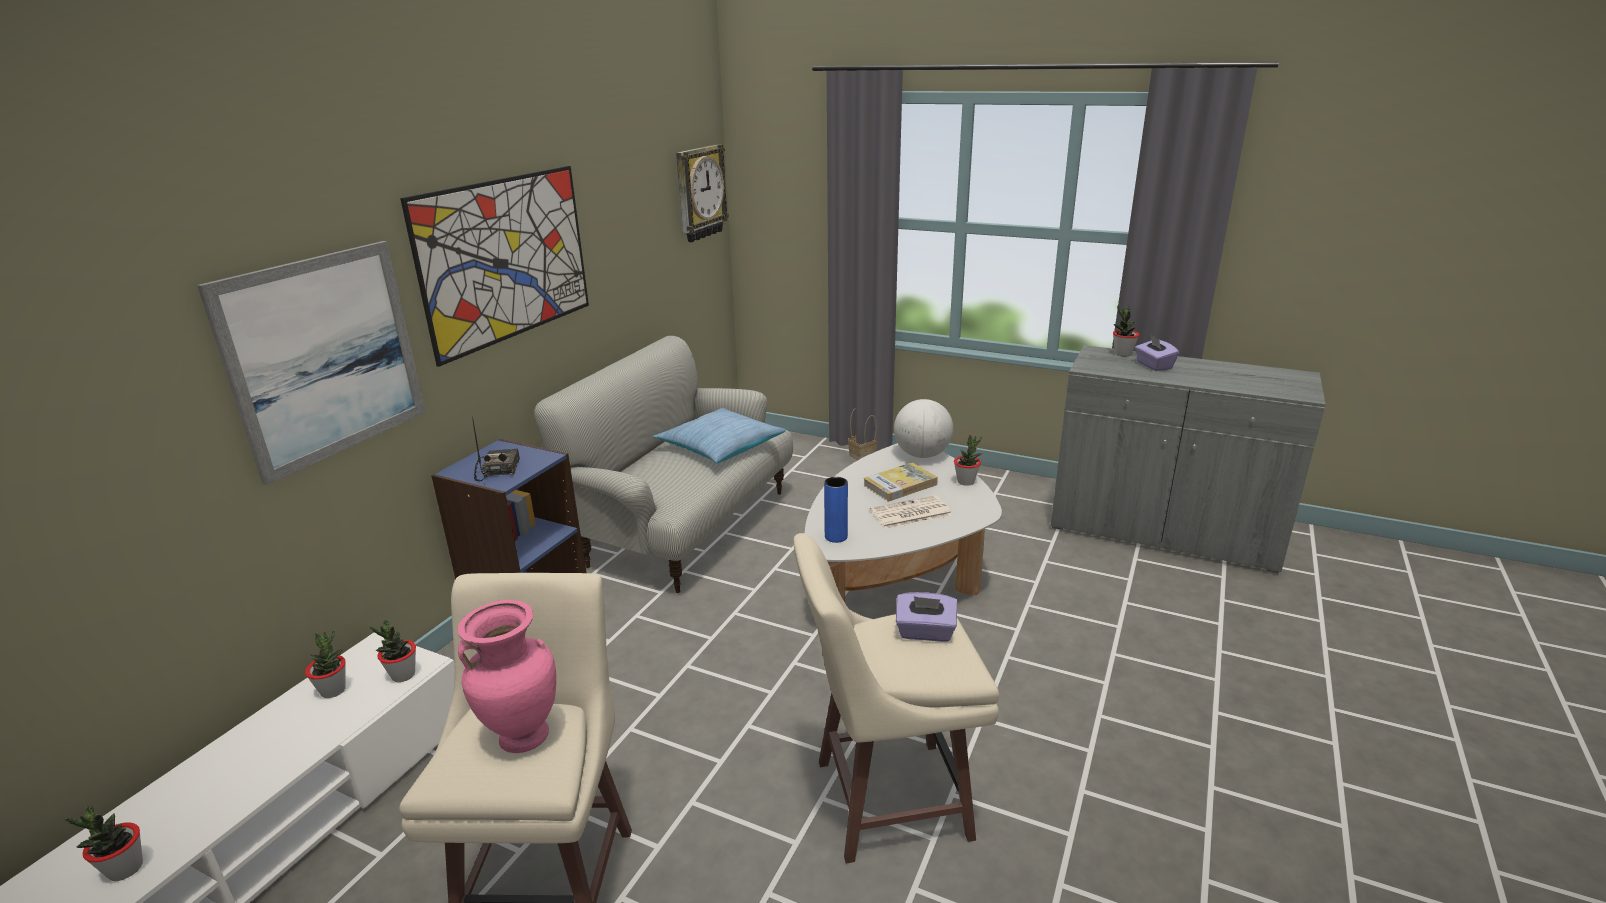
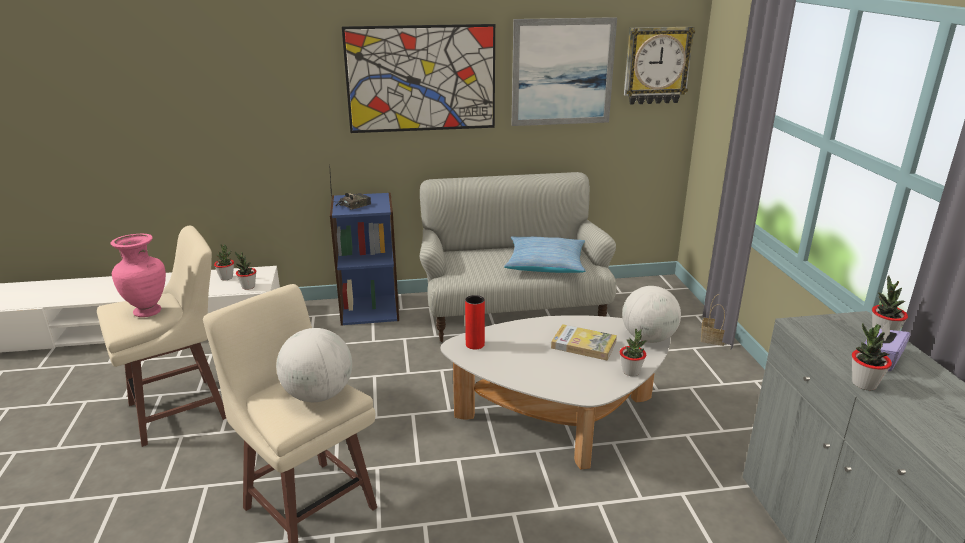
camera: 55 degrees right, 0 degrees up
potted plant [64,806,143,881] -> potted plant moved to [852,323,892,391]
picture [197,241,426,485] -> picture moved to [512,17,617,126]
blue vase [824,477,848,543] -> red vase [465,295,485,349]
newspaper [870,495,952,529] -> none
purple tissue box [896,592,957,642] -> globe [276,328,352,402]

